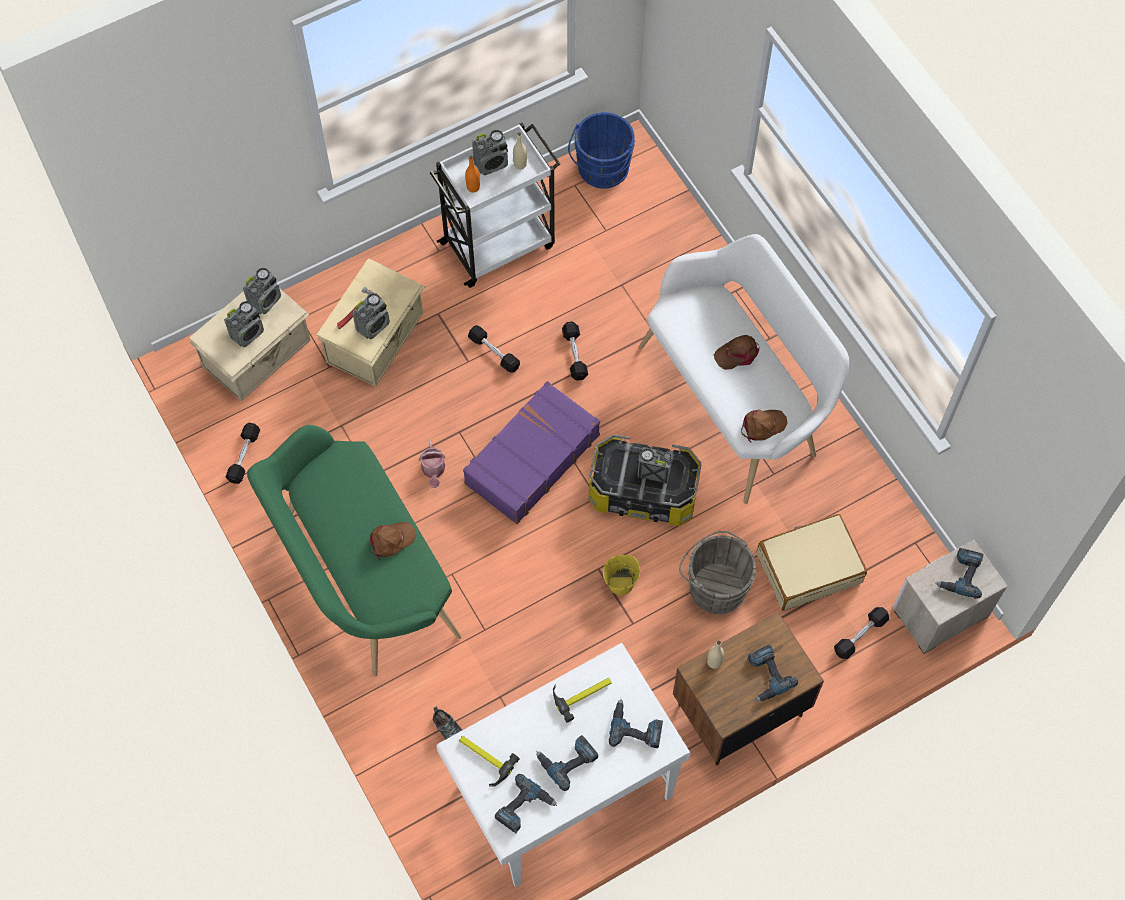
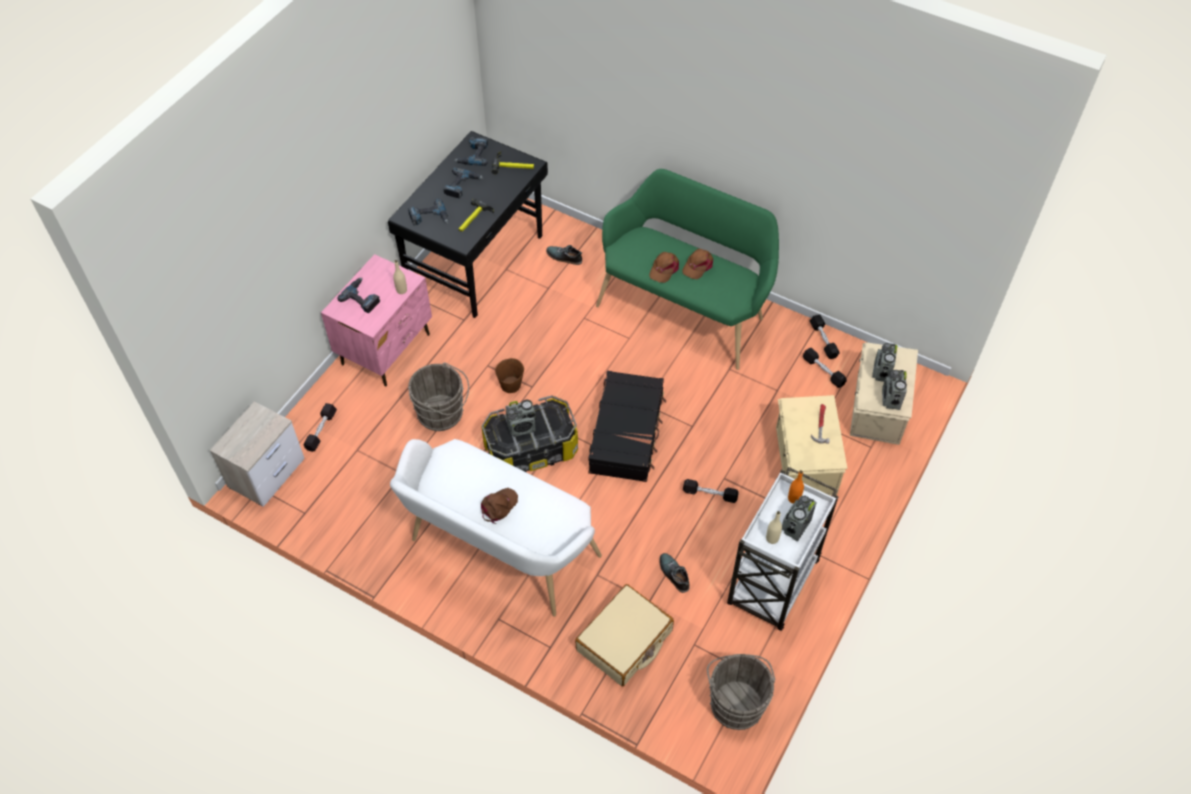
camera: 150 degrees right, 10 degrees down
radio [352,293,390,339] -> none
watering can [419,439,445,488] -> none
white desk [436,643,690,888] -> black desk [388,131,548,318]
purple suitcase [463,381,600,524] -> black suitcase [588,371,666,482]
black dumbbell [562,321,588,381] -> black dumbbell moved to [803,348,847,388]
blue bucket [568,112,635,189] -> grey bucket [707,654,775,730]
yellow bucket [603,555,640,595] -> brown bucket [495,358,524,393]
brown nightstand [673,612,824,765] -> pink nightstand [321,254,432,387]
brown cap [741,410,788,443] -> brown cap moved to [682,249,713,279]
beige suitcase [757,514,867,611] -> beige suitcase moved to [575,584,674,686]
power drill [936,548,983,599] -> none
none -> shoe [659,553,690,593]

